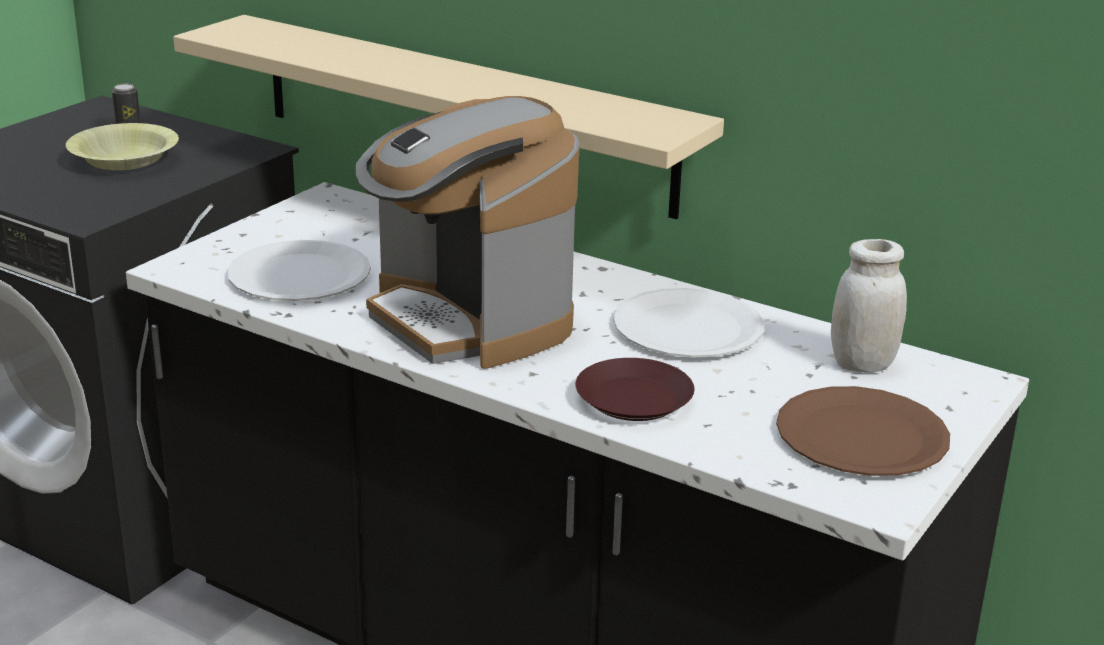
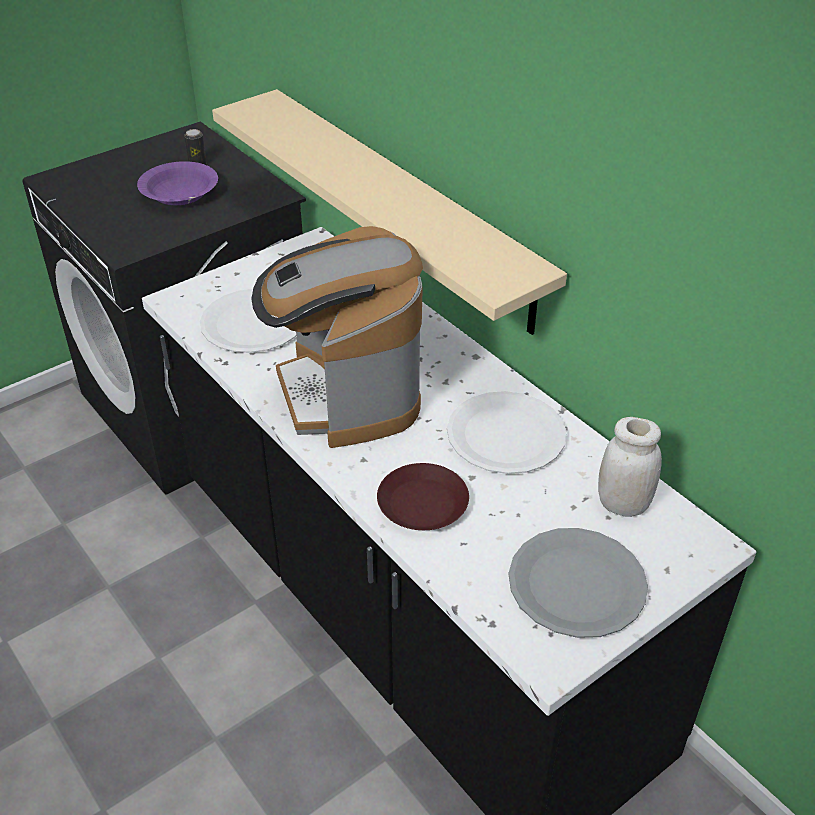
camera: 20 degrees right, 15 degrees up
yellow bowl [66,123,179,170] -> purple bowl [137,161,218,205]
brown plate [776,386,950,476] -> grey plate [509,528,648,638]

